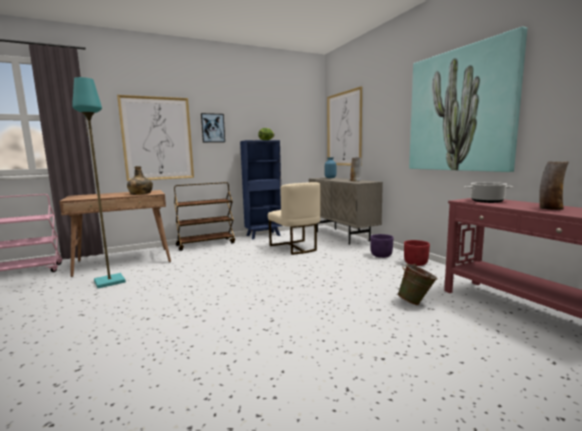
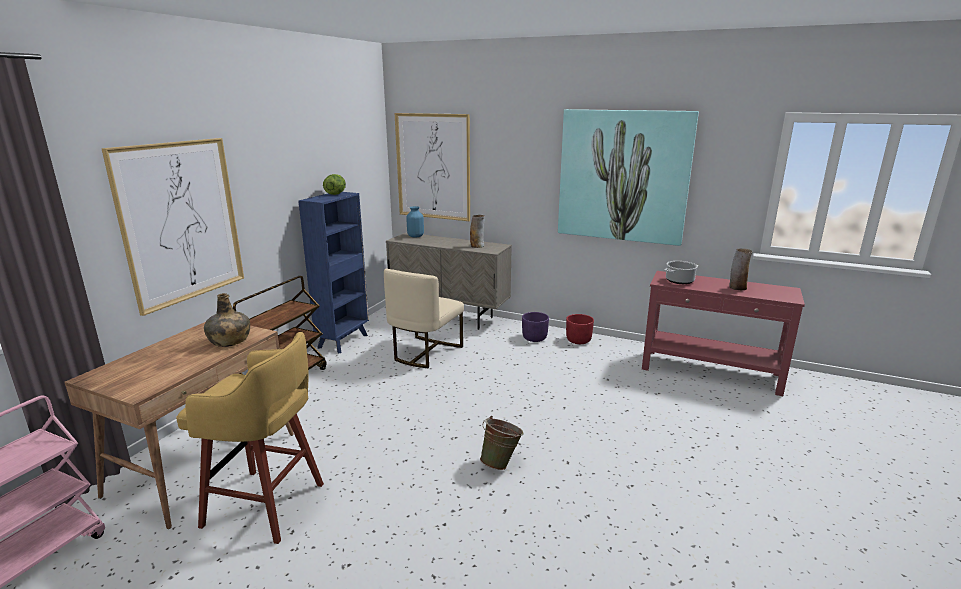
camera: 40 degrees left, 10 degrees up
turquoise floor lamp [72,77,126,288] -> yellow stool [176,332,324,544]
picture [201,113,225,143] -> none
beige chair [268,182,321,255] -> beige chair turned 90 degrees clockwise [384,269,464,368]
green bucket [398,264,437,305] -> green bucket moved to [480,416,523,470]

